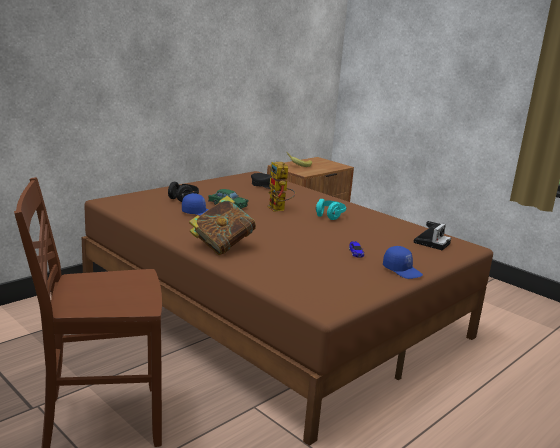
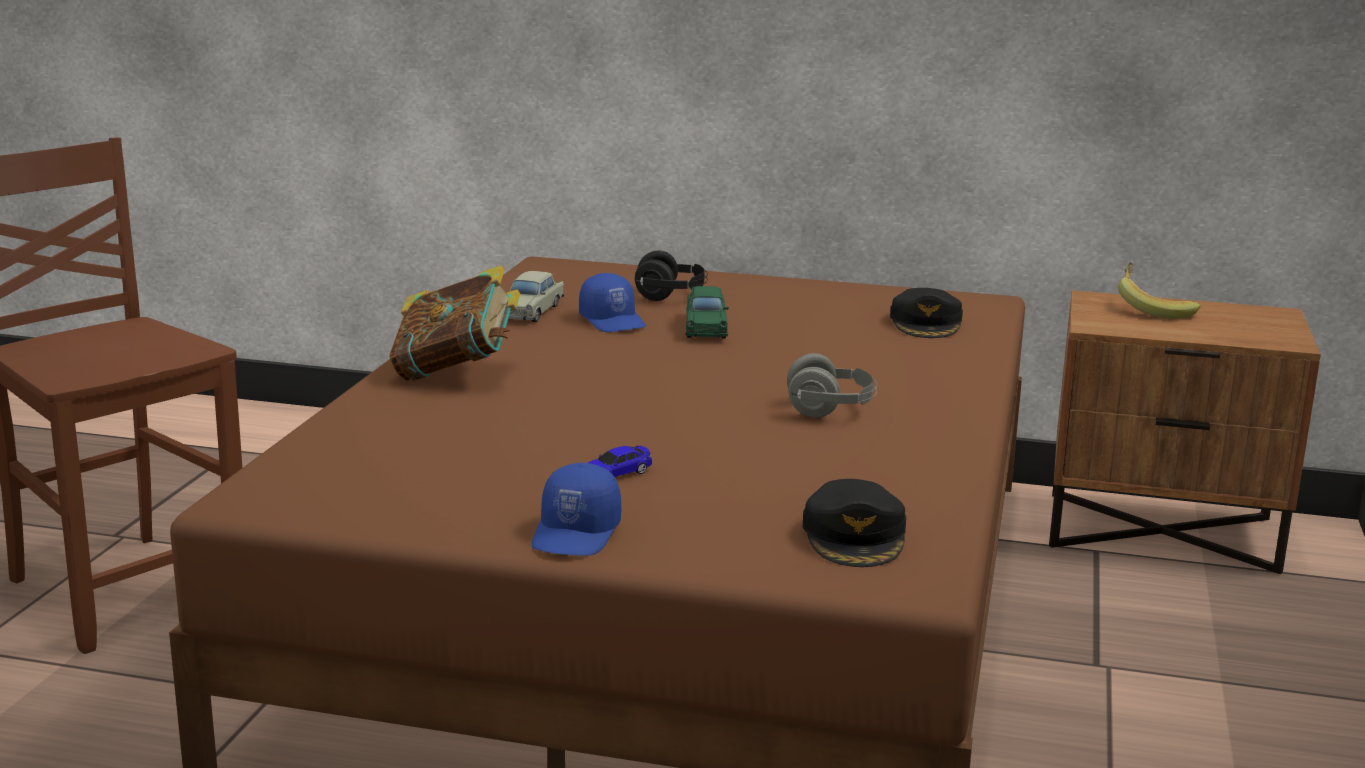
camera: 60 degrees right, 0 degrees up
toy robot [267,162,296,212] -> none
turquoise headphones [316,198,346,220] -> grey headphones [787,353,877,418]
camera [413,221,451,250] -> black cap [803,479,906,567]
none -> beige toy car [509,271,564,322]

